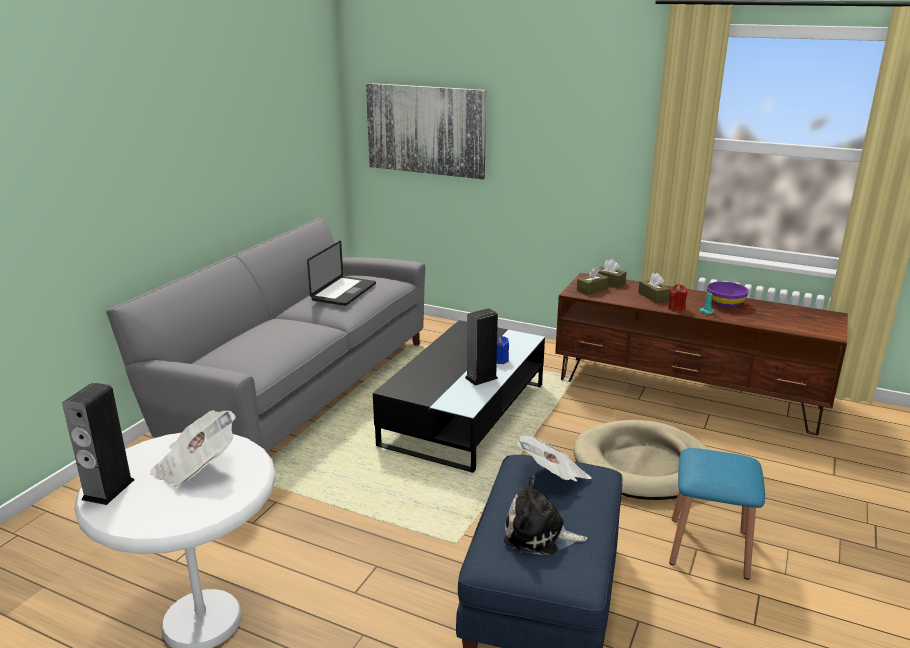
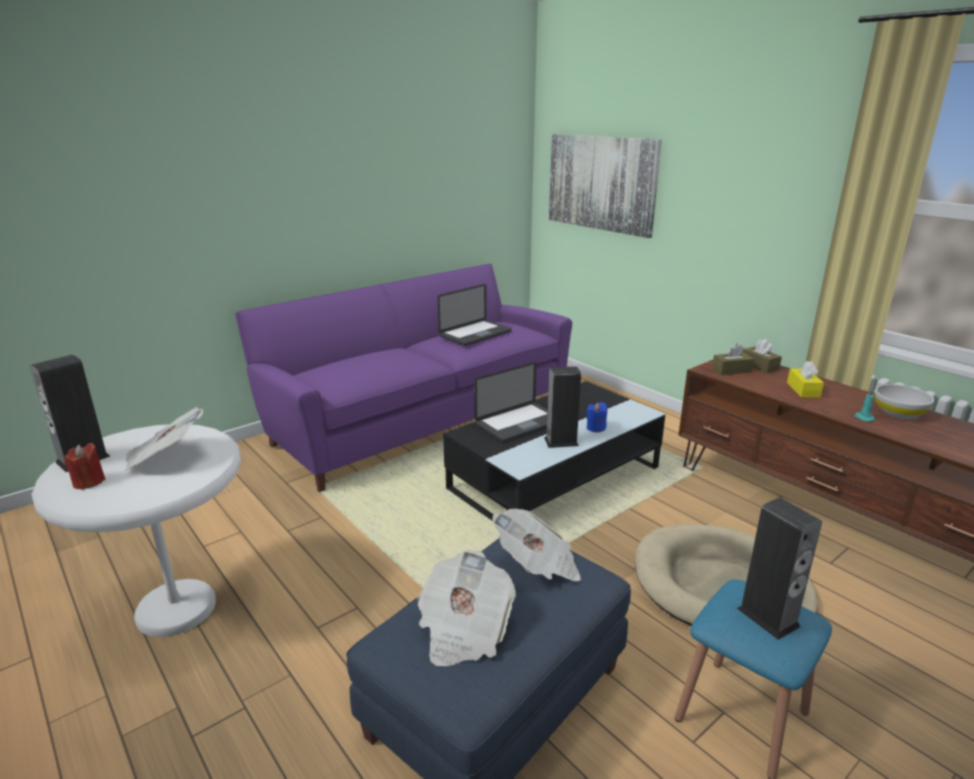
camera: 25 degrees right, 0 degrees up
grey sofa [106,218,425,452] -> purple sofa [235,264,572,493]
plush toy [504,476,587,555] -> newspaper [417,550,516,666]
brown tissue box [638,273,670,303] -> yellow tissue box [787,361,824,398]
red candle [668,284,687,311] -> red candle moved to [64,443,106,490]
purple bowl [707,281,749,307] -> white bowl [875,384,934,419]
none -> laptop [474,362,548,442]
none -> speaker [737,498,822,640]

